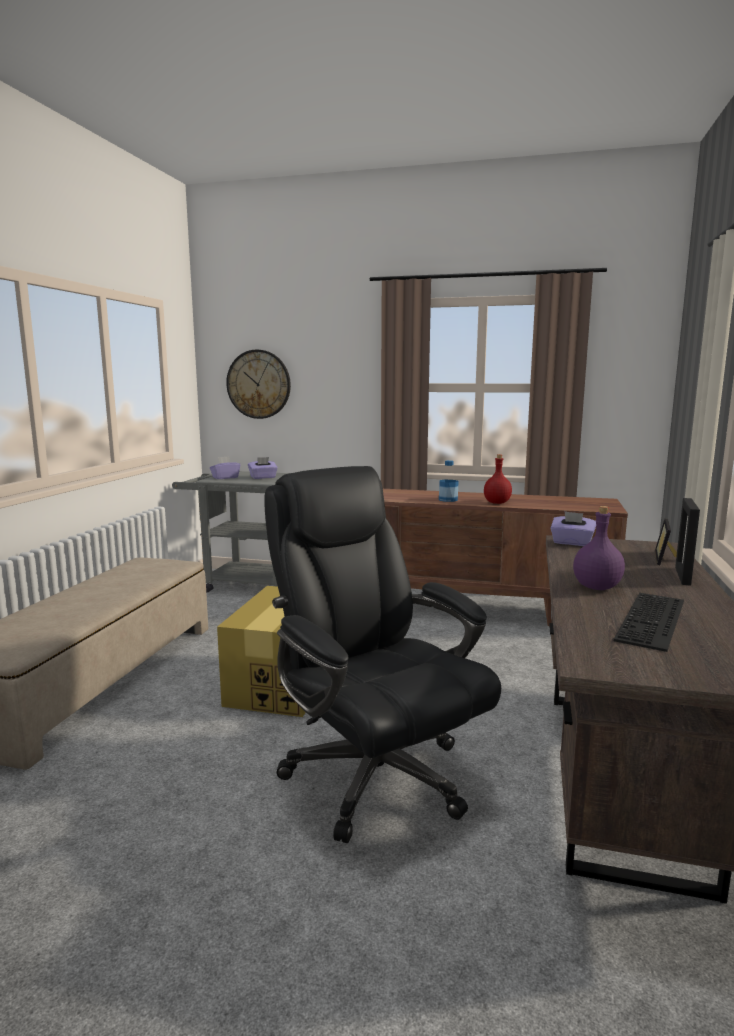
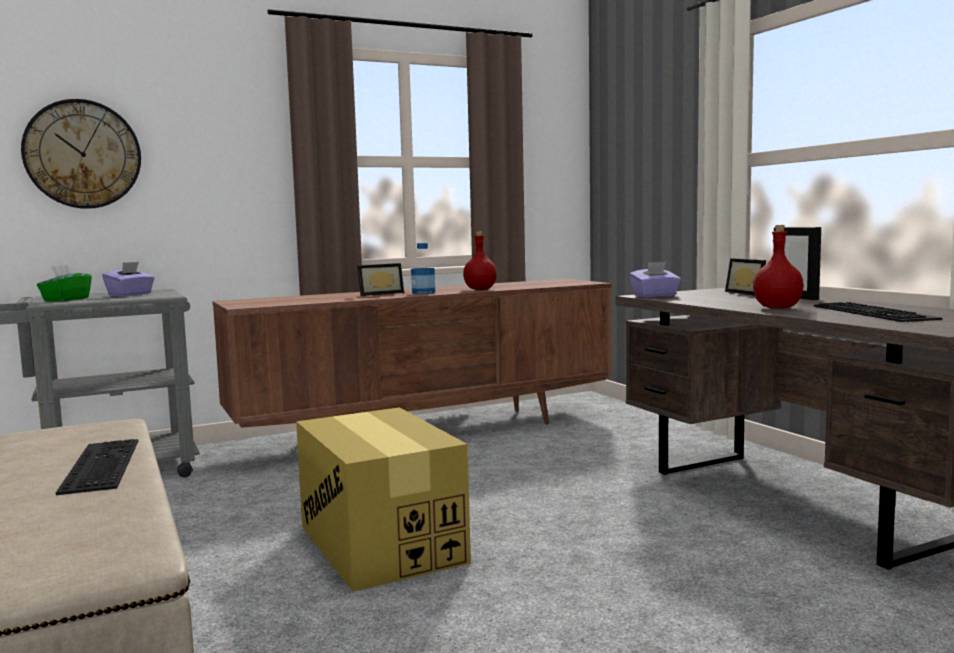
camera: 40 degrees left, 5 degrees down
purple tissue box [210,456,240,479] -> green tissue box [37,265,92,301]
black office chair [264,466,501,843] -> none
purple bottle [573,506,625,590] -> red bottle [753,225,804,309]
none -> keyboard [56,439,138,495]
none -> picture frame [357,263,404,296]

